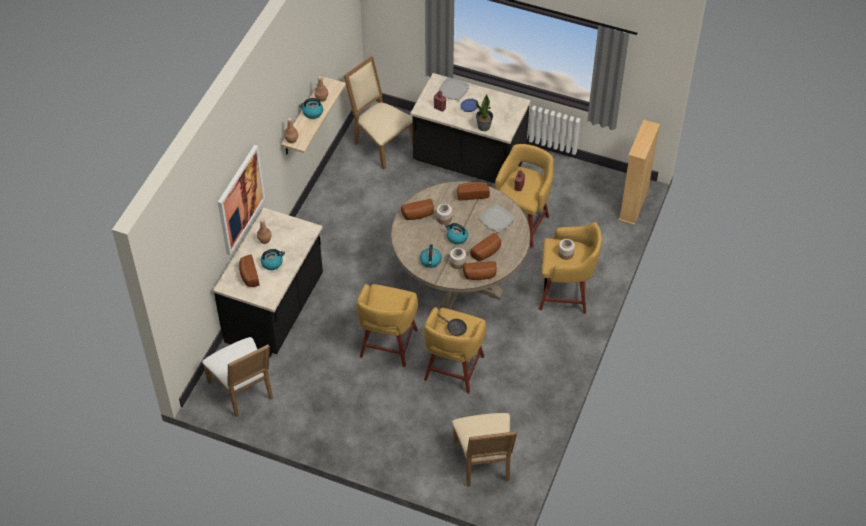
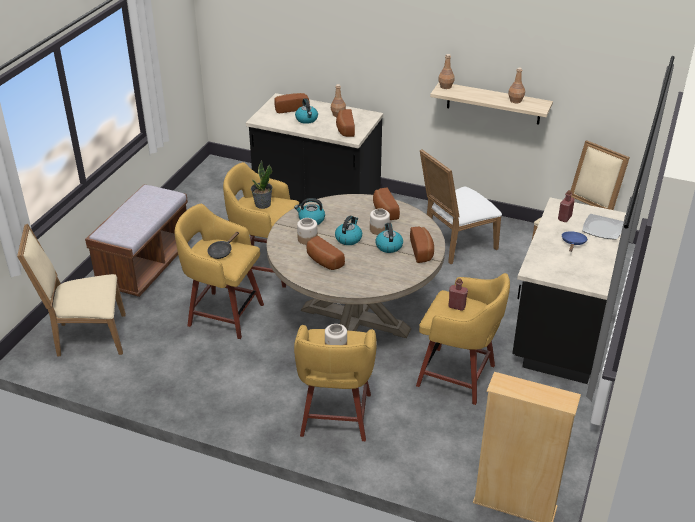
camera: 90 degrees right, 15 degrees down
white chair [202,337,273,417] -> white chair moved to [420,149,502,265]
picture [218,145,265,255] -> none
kettle [299,98,323,119] -> kettle moved to [376,223,403,253]
bread [463,261,497,280] -> bread moved to [336,109,355,137]
potted plant [476,95,493,131] -> potted plant moved to [251,160,273,209]
plate [479,204,516,232] -> none
none -> brown bench [85,184,188,297]

